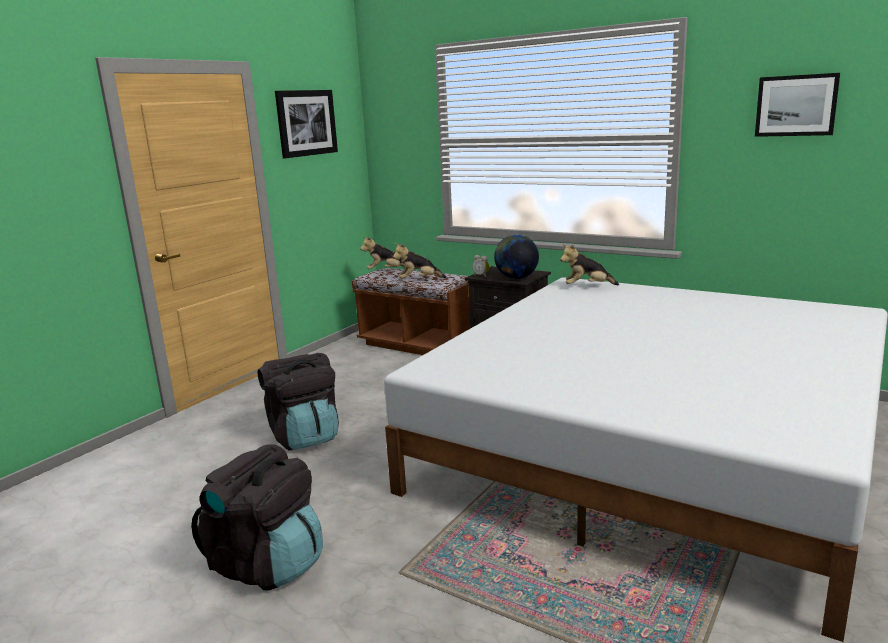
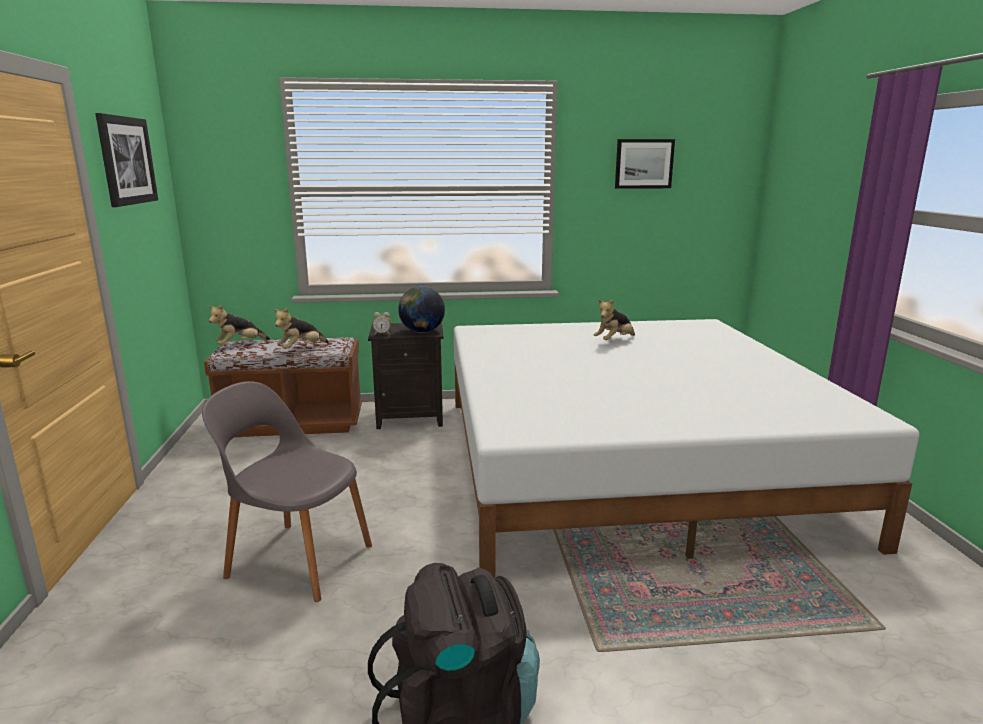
camera: 40 degrees left, 0 degrees up
black backpack [258,353,339,451] -> grey chair [202,381,372,602]
plush toy [560,244,619,285] -> plush toy moved to [593,299,635,340]

